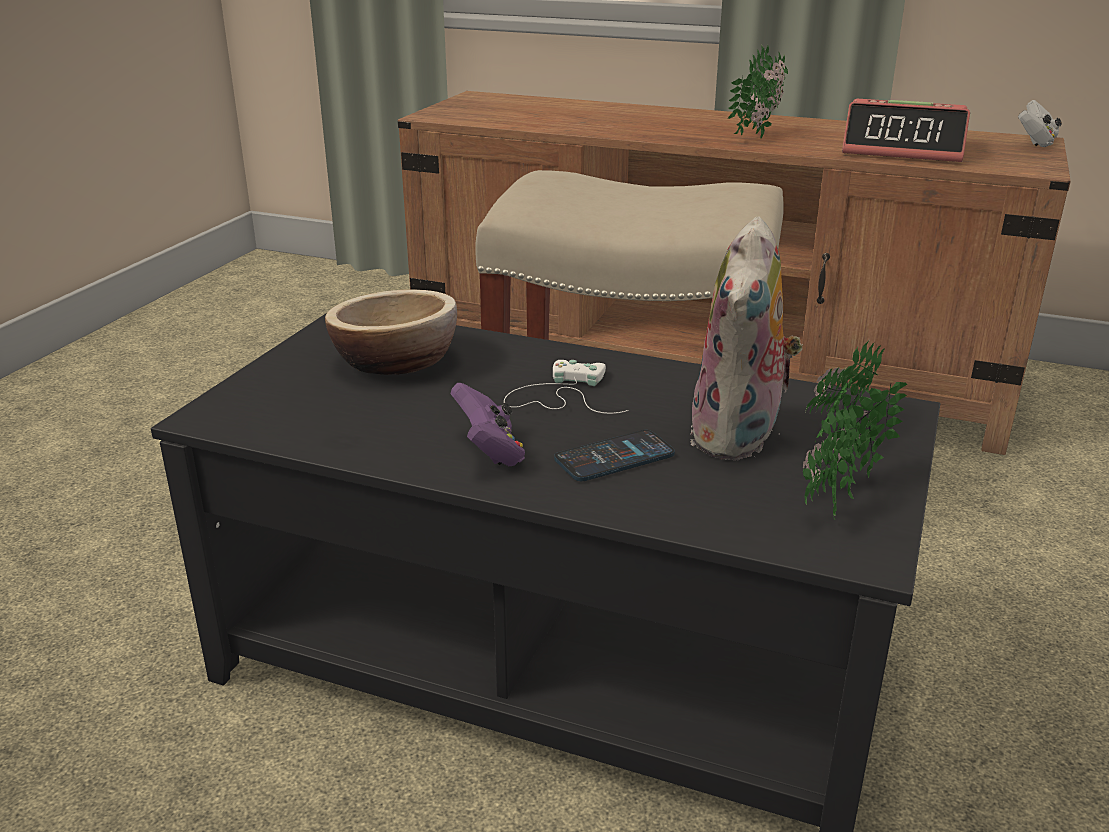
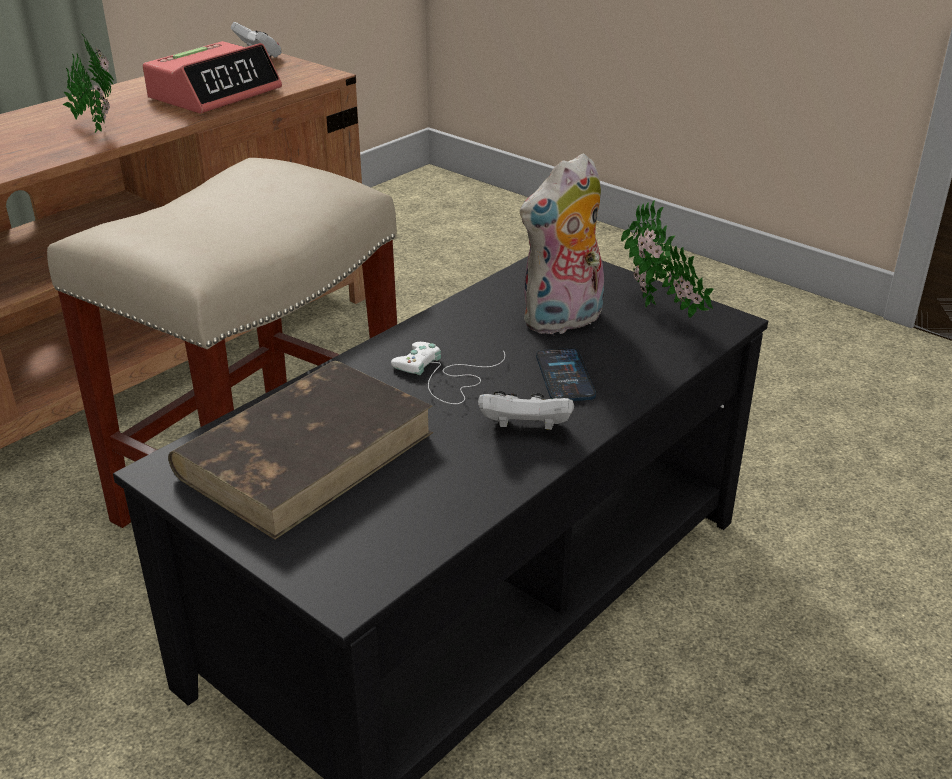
camera: 70 degrees left, 5 degrees up
bowl [325,289,457,375] -> brown book [168,361,433,540]
purple game controller [451,383,525,466] -> white game controller [478,391,574,430]
plush toy [690,216,803,460] -> plush toy turned 105 degrees clockwise [520,153,604,334]

